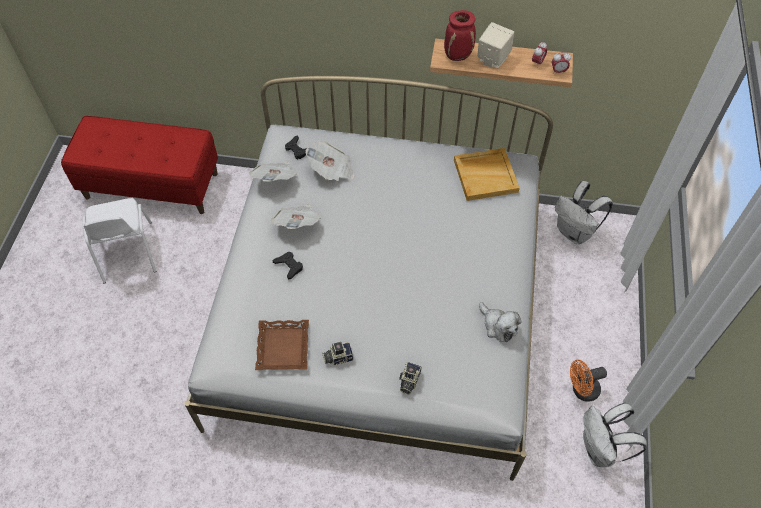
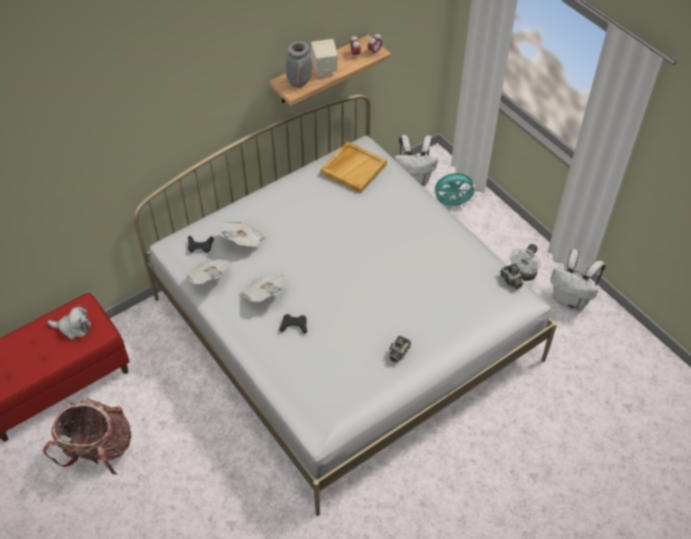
camera: 45 degrees left, 5 degrees down
white chair [82,198,156,283] -> backpack [43,398,131,474]
brown tray [255,320,309,370] -> none
camera [399,362,422,394] -> camera moved to [500,263,523,289]
red vase [444,10,476,61] -> grey vase [286,41,312,88]
plush toy [479,302,522,342] -> plush toy moved to [48,306,91,340]
orange fan [570,360,607,402] -> white fan [510,244,541,281]
none -> turquoise fan [434,173,477,209]

